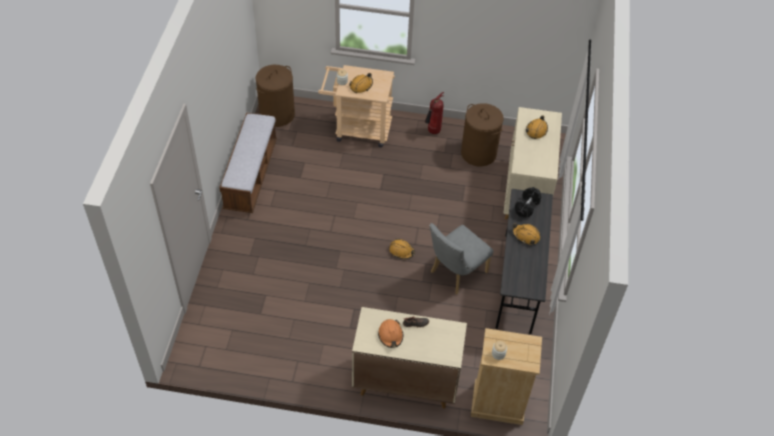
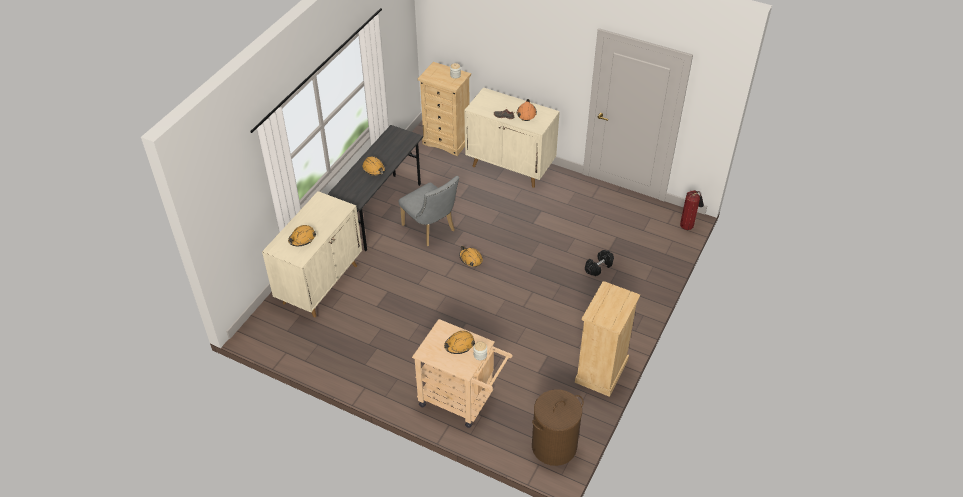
camera: 160 degrees left, 5 degrees down
bench [219,113,277,213] -> beige dresser [575,281,640,397]
fire extinguisher [425,92,444,134] -> fire extinguisher moved to [680,190,704,230]
grey chair [430,223,493,294] -> grey chair turned 75 degrees clockwise [399,176,459,246]
brown laundry basket [461,103,504,166] -> none
black dumbbell [515,187,541,218] -> black dumbbell moved to [585,250,614,276]

